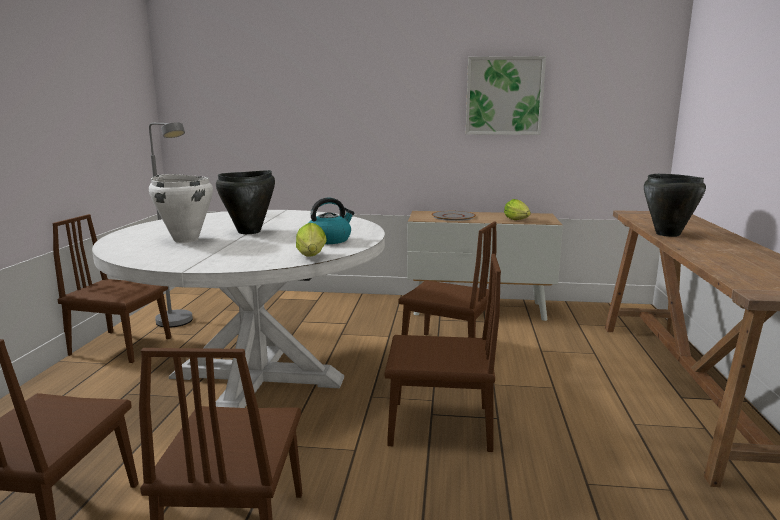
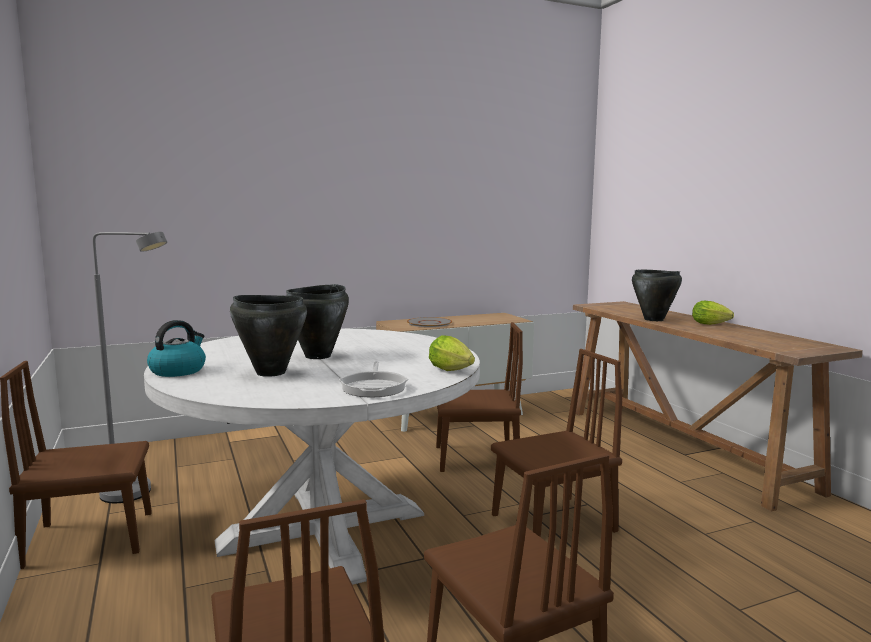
camera: 30 degrees left, 5 degrees down
white cooking pot [149,174,213,243] -> black cooking pot [230,295,307,377]
kettle [309,198,354,244] -> kettle moved to [147,320,206,377]
picture [466,56,546,135] -> none
lettuce [504,199,531,220] -> lettuce moved to [692,301,734,325]
none -> frying pan [339,361,408,397]

